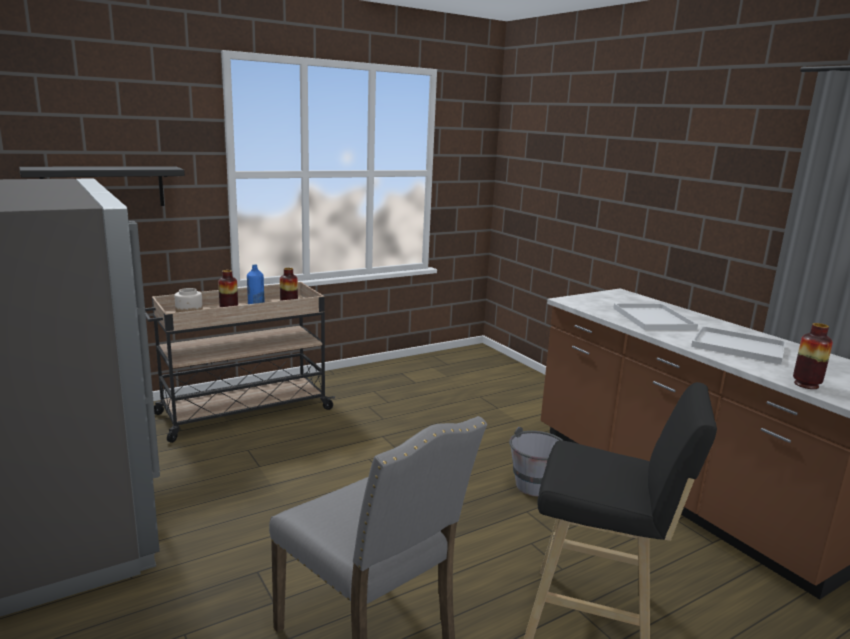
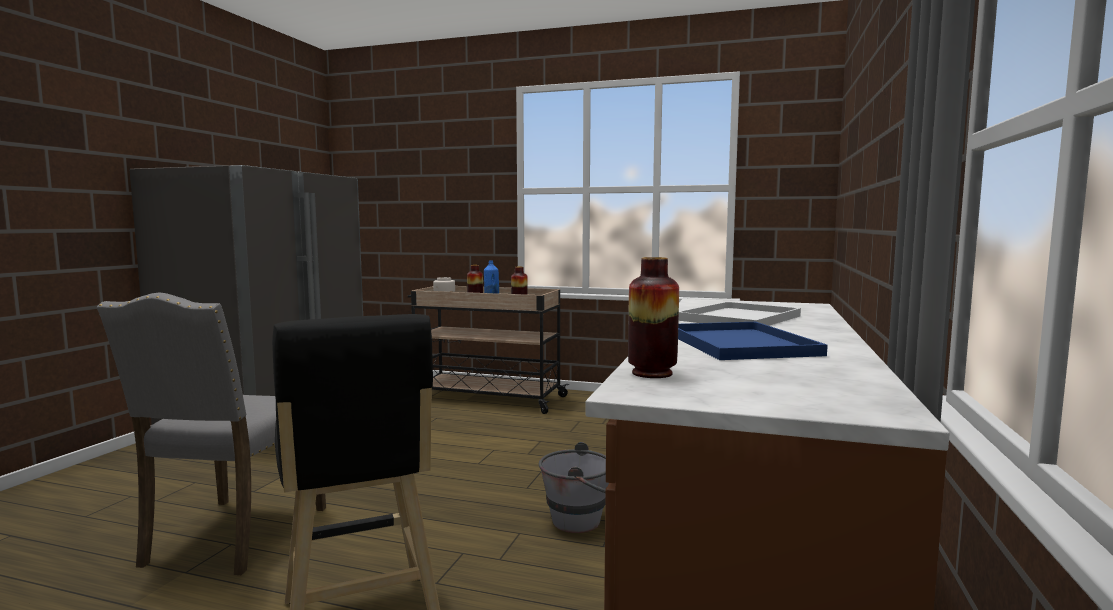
camera: 50 degrees right, 10 degrees down
black shelf [19,166,185,206] -> none
white tray [691,326,786,365] -> blue tray [678,322,828,360]

